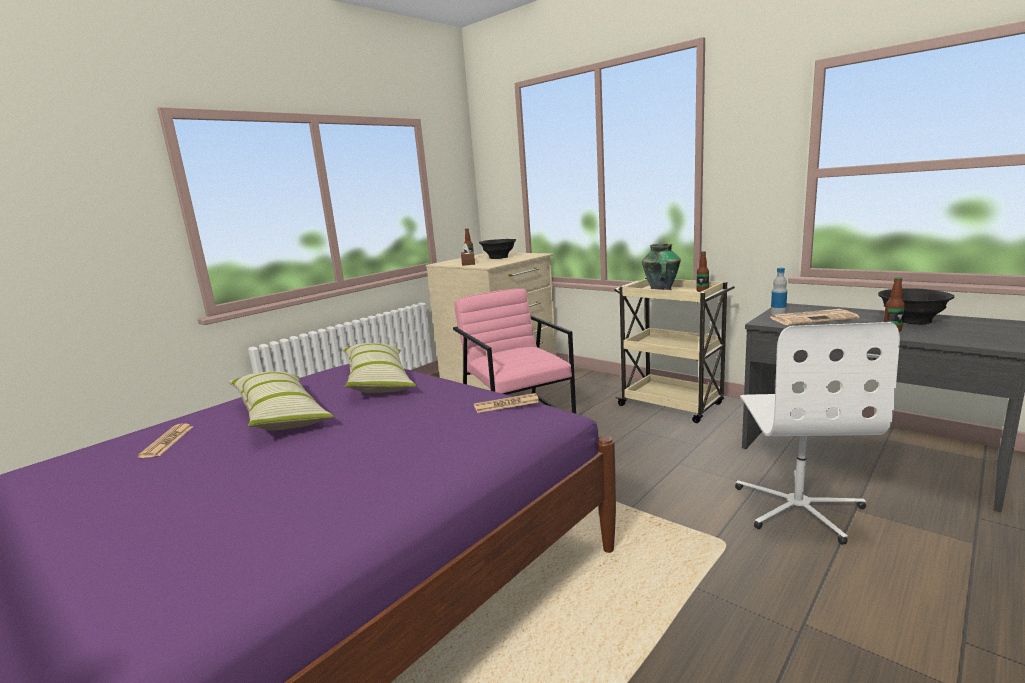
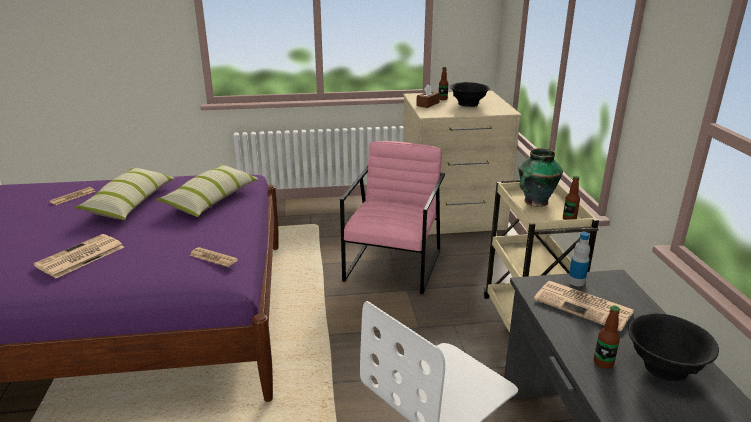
camera: 40 degrees right, 10 degrees up
none -> newspaper [34,234,124,278]

